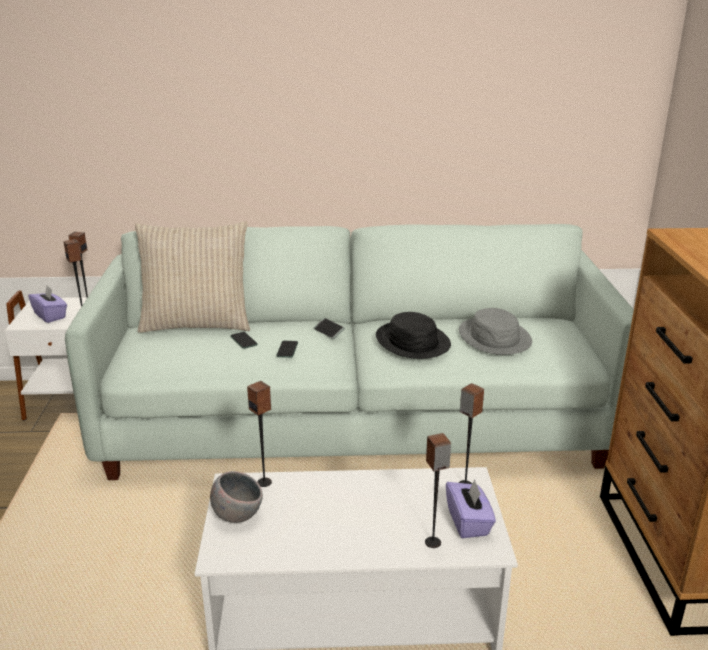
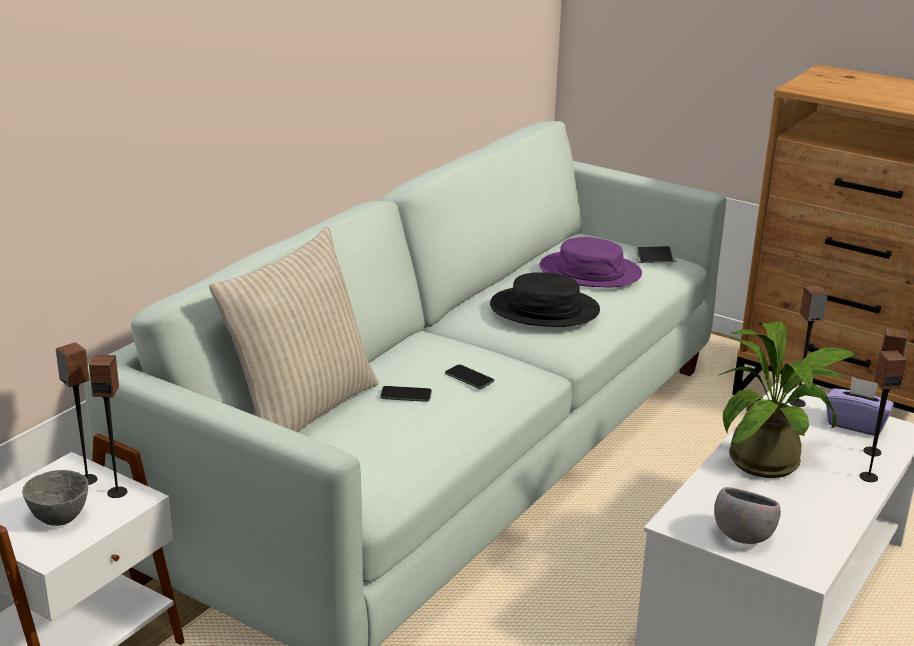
camera: 55 degrees left, 0 degrees up
purple tissue box [28,286,67,323] -> grey bowl [22,470,88,526]
speaker [247,381,272,487] -> speaker moved to [860,351,906,482]
phone [313,318,345,339] -> phone moved to [635,246,677,263]
grey hat [459,308,532,355] -> purple hat [539,237,642,287]
none -> potted plant [719,321,859,478]

